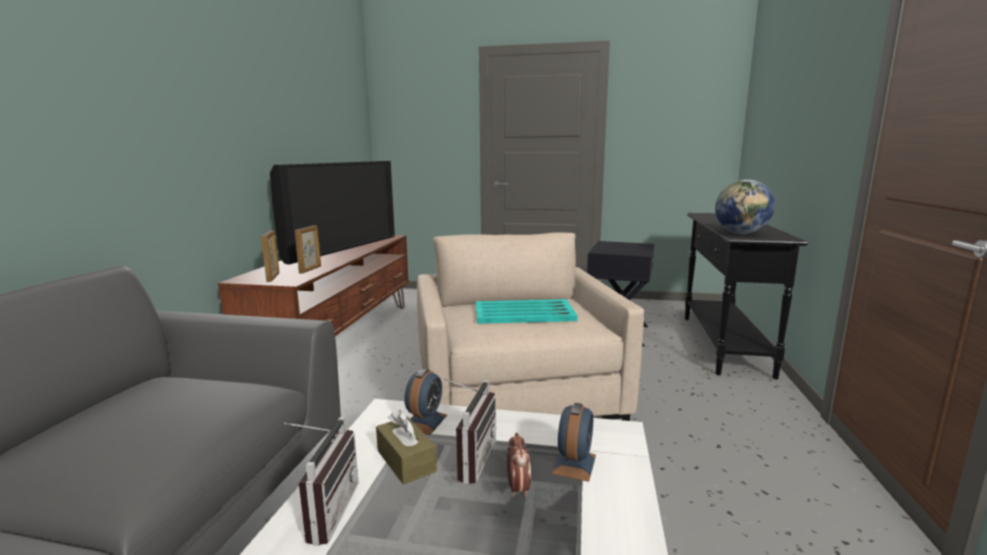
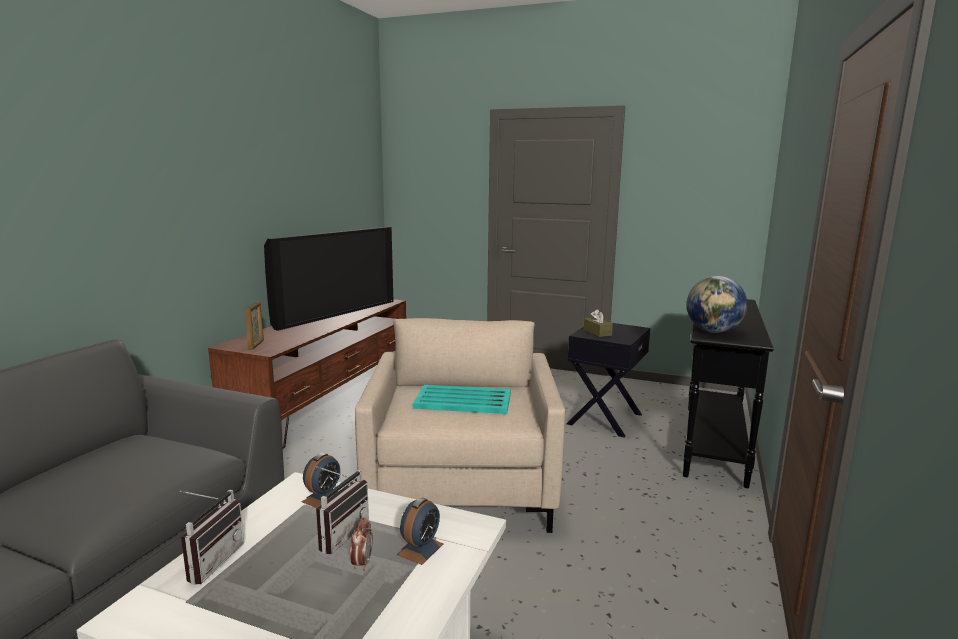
camera: 10 degrees right, 0 degrees up
picture frame [295,225,321,274] -> none
brown tissue box [376,410,437,485] -> brown tissue box moved to [584,309,613,337]

